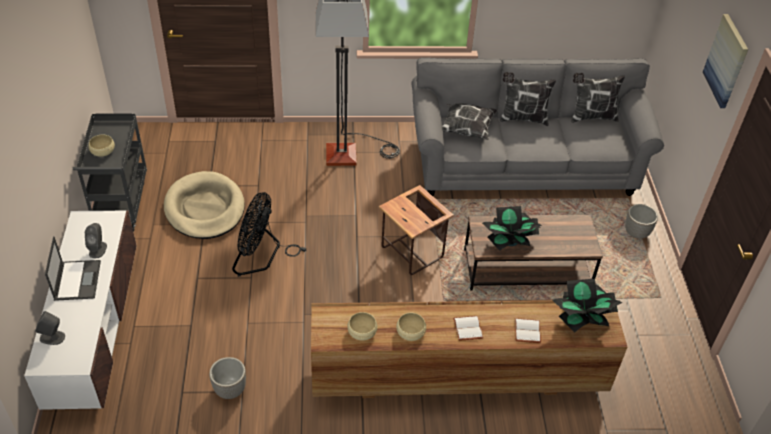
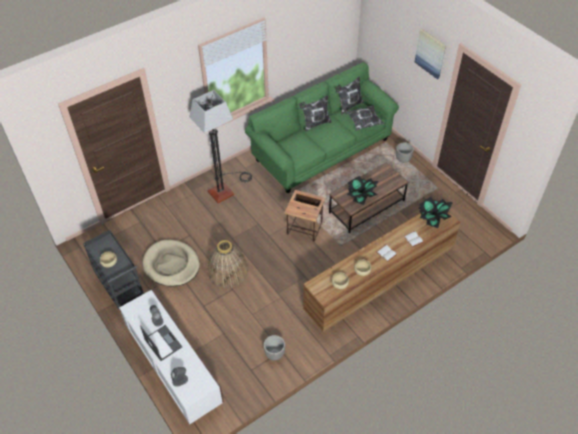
camera: 30 degrees left, 5 degrees up
black fan [232,192,306,277] -> basket [208,240,248,288]
grey sofa [412,58,664,196] -> green sofa [245,62,399,193]
pillow [442,103,498,140] -> pillow moved to [344,105,384,130]

